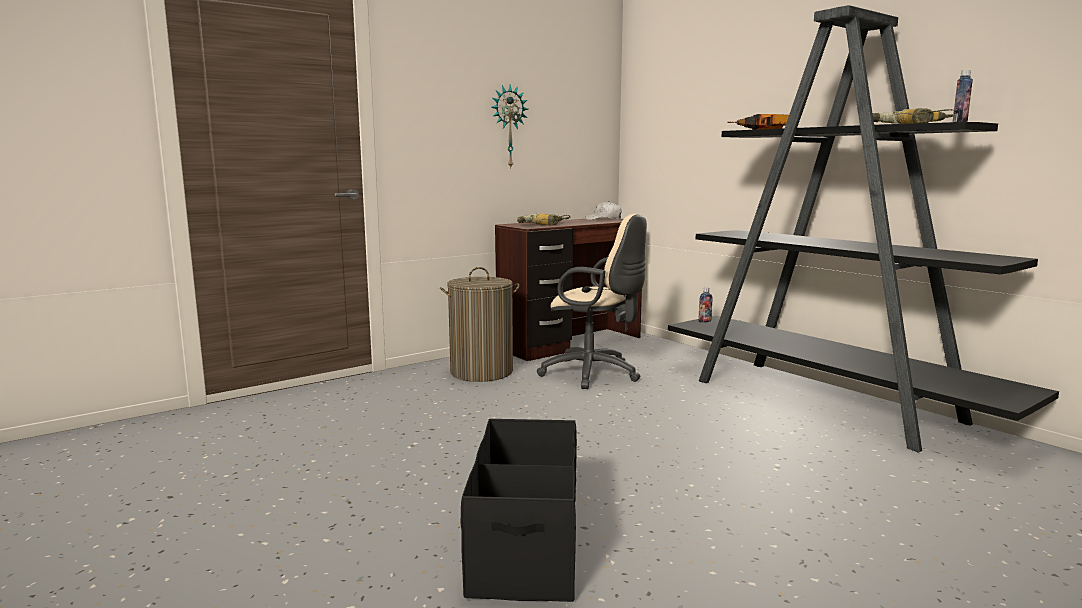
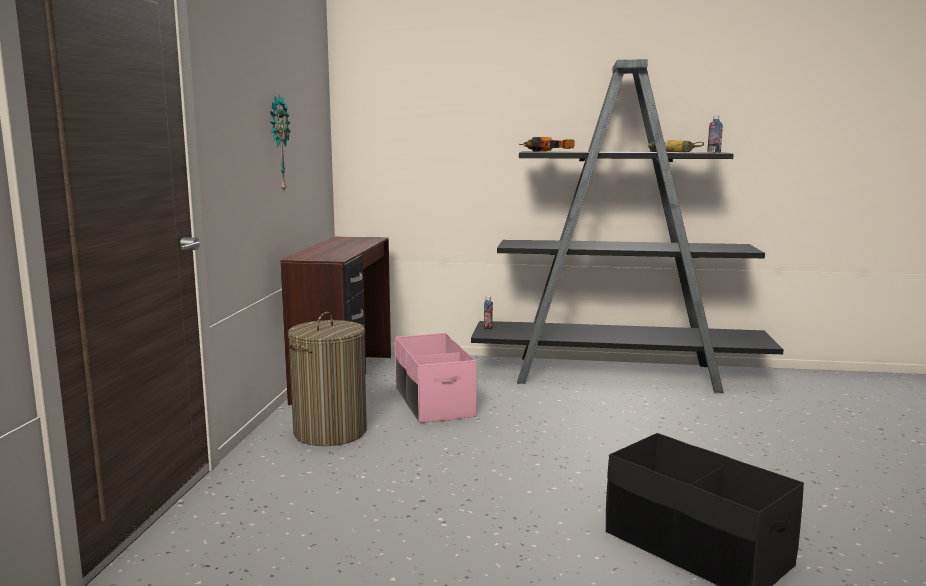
camera: 45 degrees left, 0 degrees up
power drill [517,213,570,225] -> none
beige office chair [537,214,647,389] -> pink storage box [395,333,477,423]
white cap [585,201,622,220] -> none

